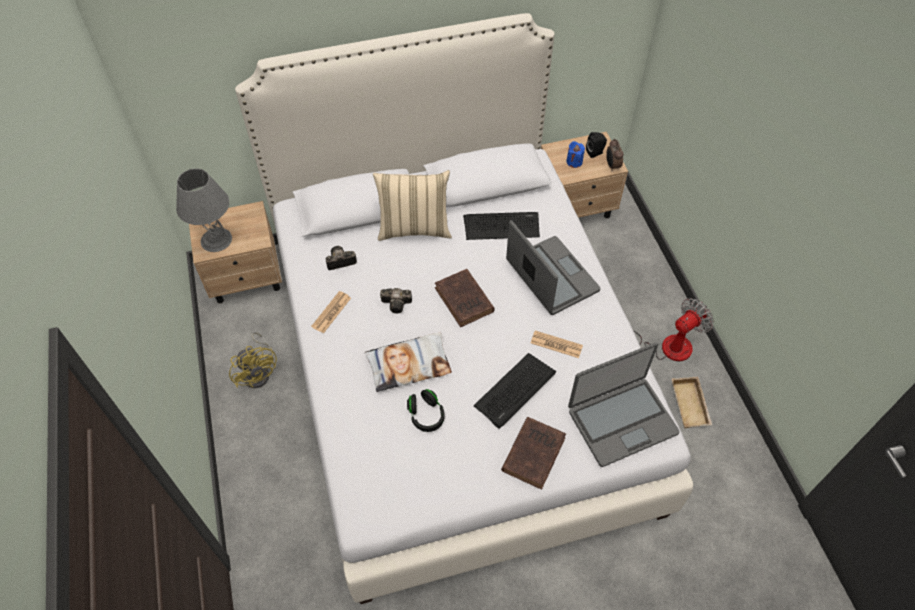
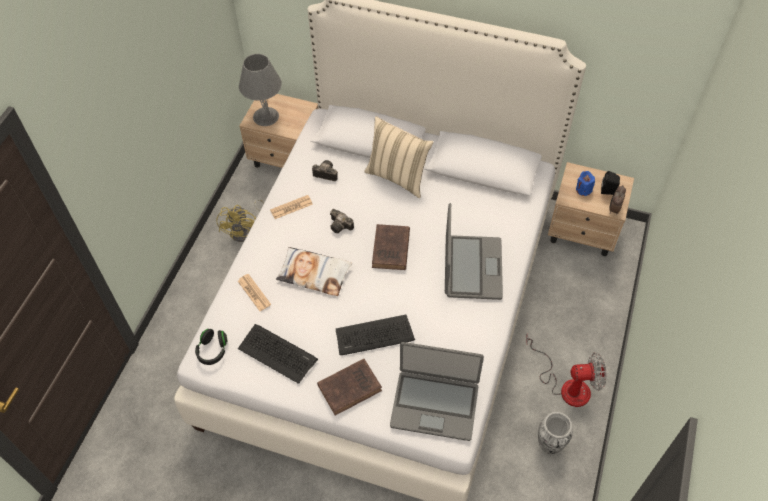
camera: 35 degrees right, 0 degrees up
black headphones [407,389,444,432] -> black headphones moved to [195,329,228,365]
keyboard [463,212,540,240] -> keyboard moved to [238,324,318,384]
newspaper [531,331,583,358] -> newspaper moved to [238,274,271,311]
beige tray [672,377,712,428] -> vase [538,412,573,454]

